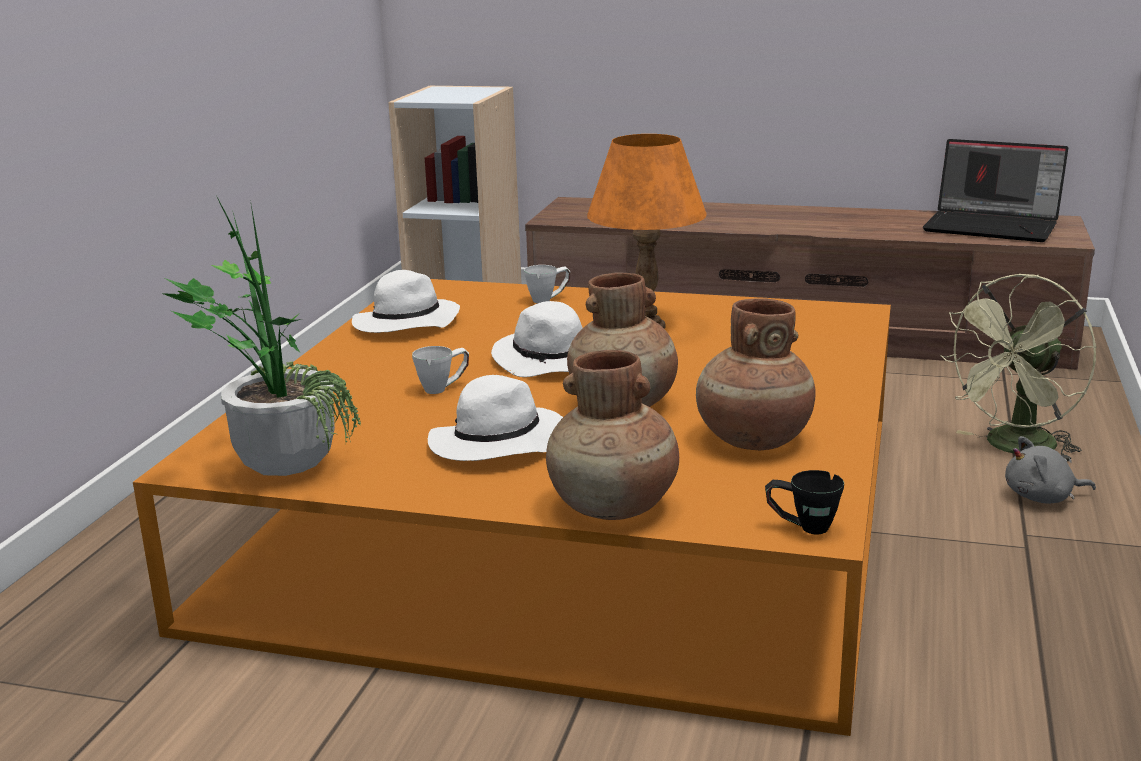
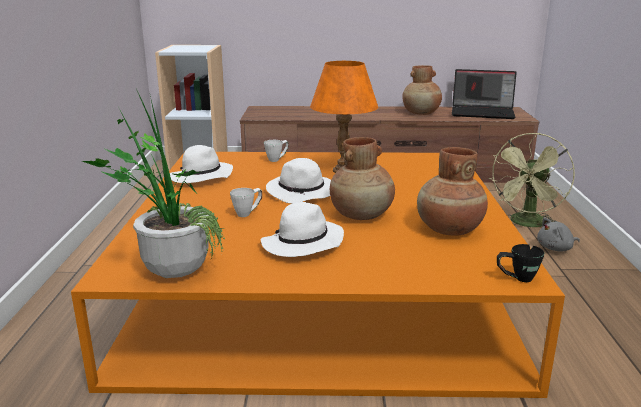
camera: 15 degrees left, 0 degrees up
brown vase [546,350,679,520] -> brown vase moved to [402,65,442,115]

